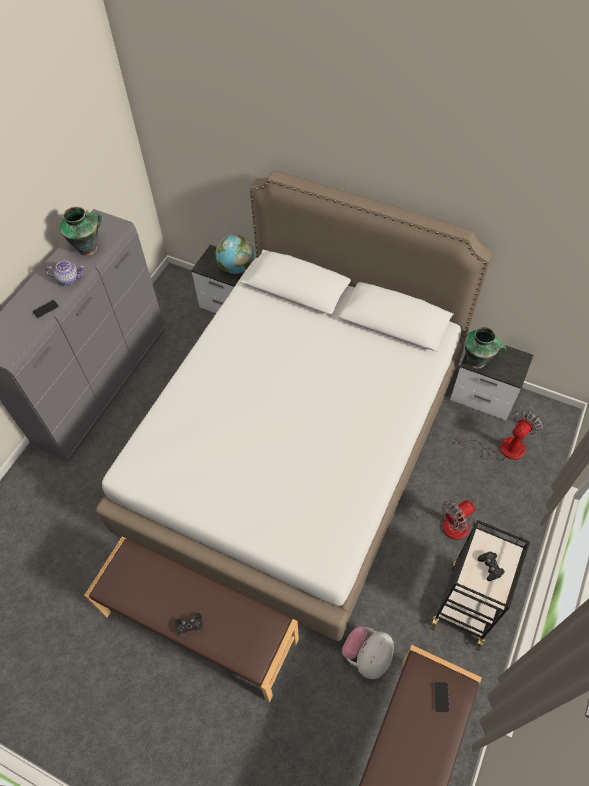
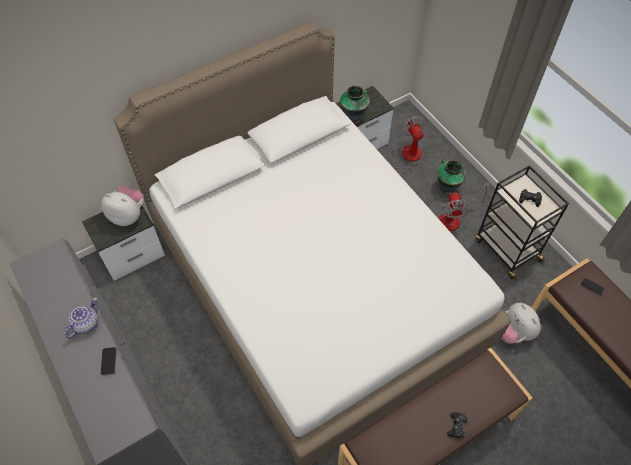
camera: 60 degrees left, 0 degrees up
vase [60,207,102,256] -> vase moved to [437,160,466,194]
globe [216,235,254,274] -> plush toy [101,186,144,226]

